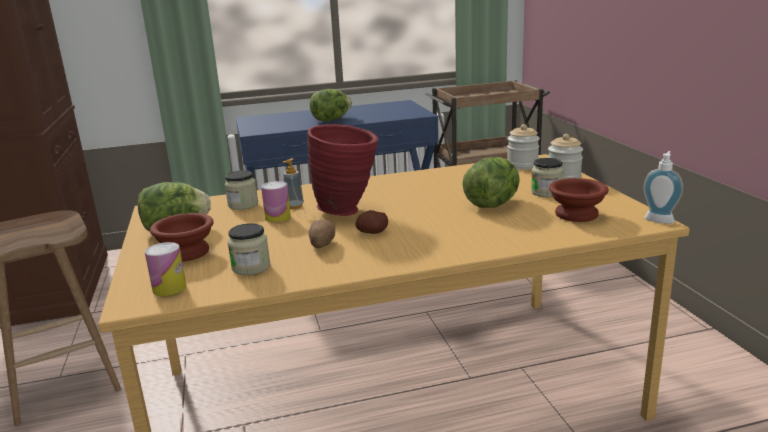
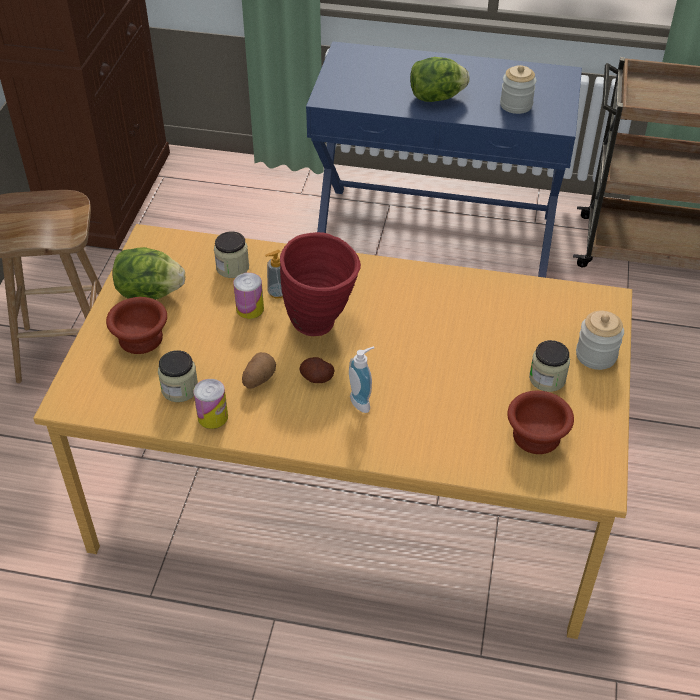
camera: 25 degrees right, 25 degrees up
can [145,242,187,296] -> can moved to [193,379,228,429]
lettuce [462,157,520,208] -> none
jar [507,124,540,170] -> jar moved to [500,65,536,114]
soap dispenser [643,151,683,224] -> soap dispenser moved to [349,346,375,413]

